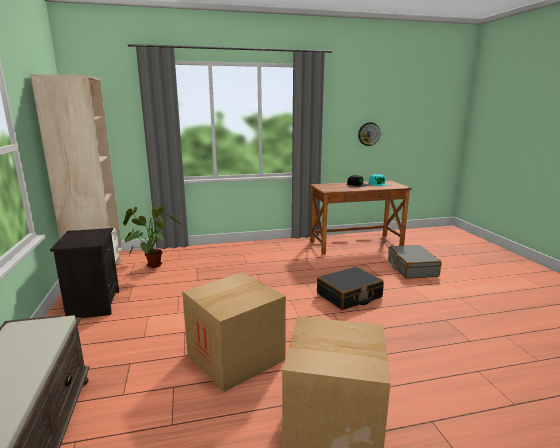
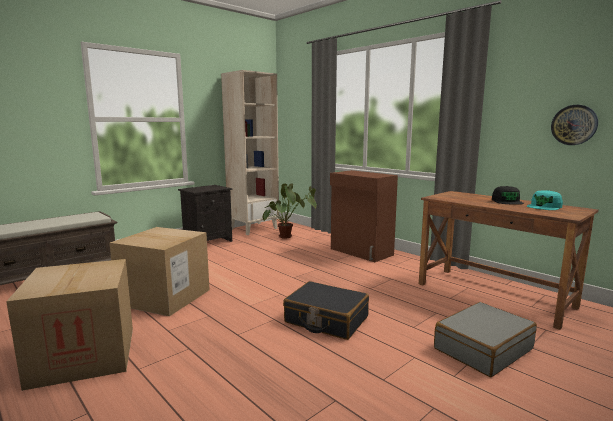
camera: 60 degrees right, 5 degrees down
none -> brown cabinet [330,170,398,262]

